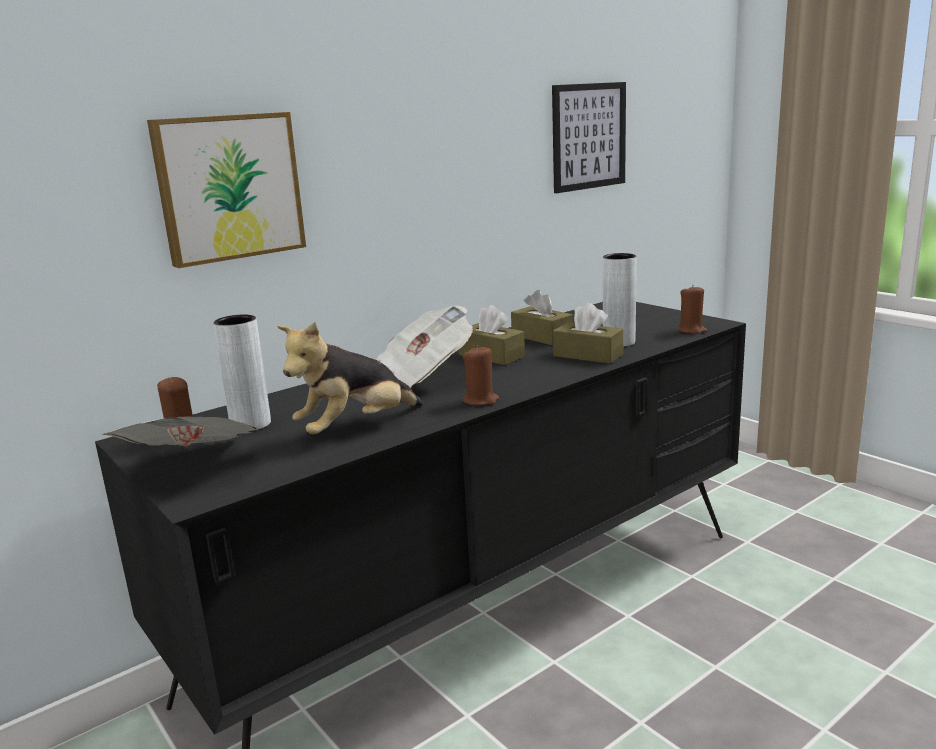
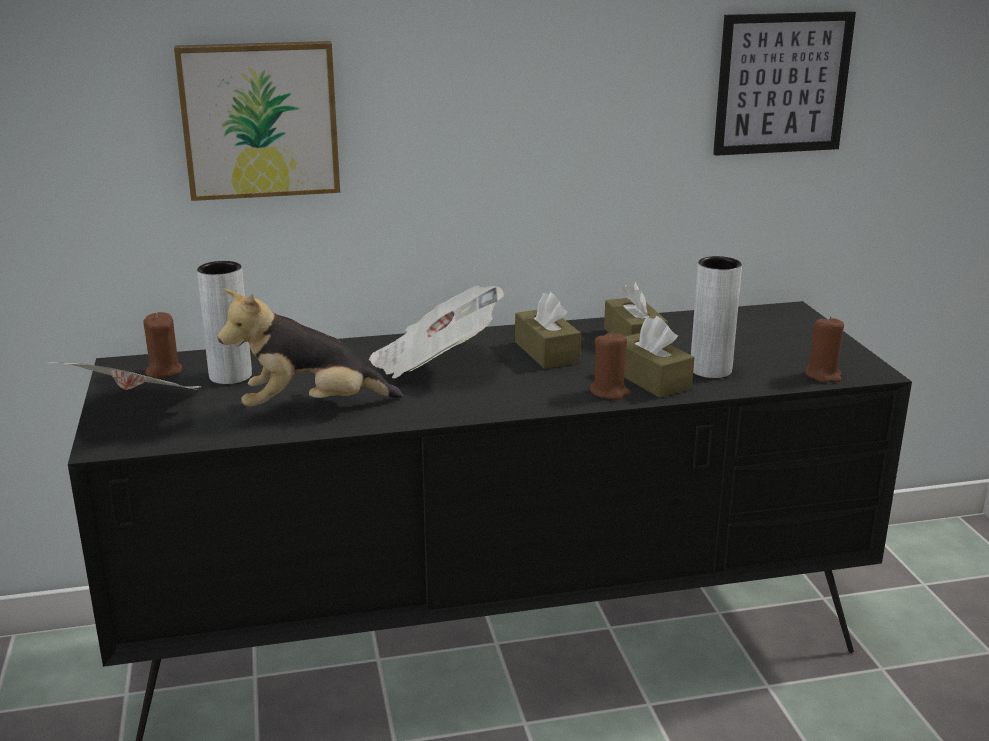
camera: 25 degrees right, 5 degrees up
brown candle [462,345,499,406] -> brown candle moved to [589,332,631,400]

